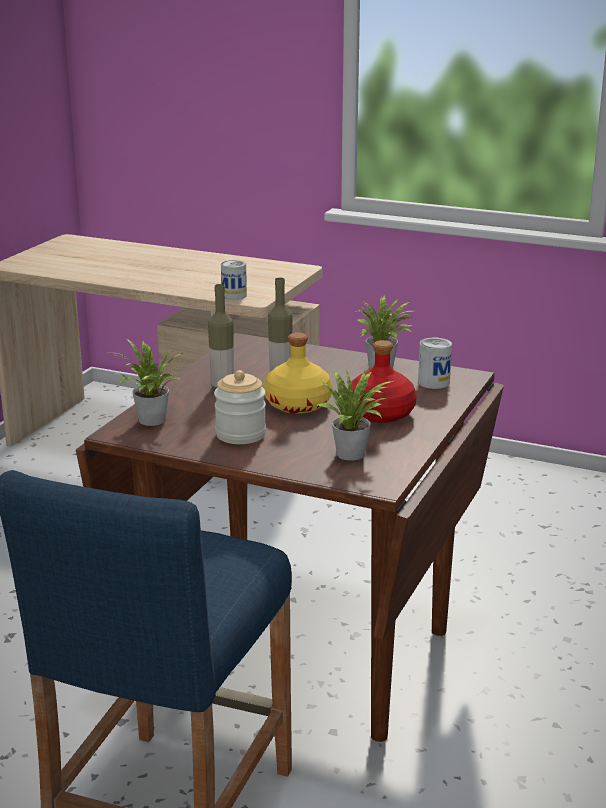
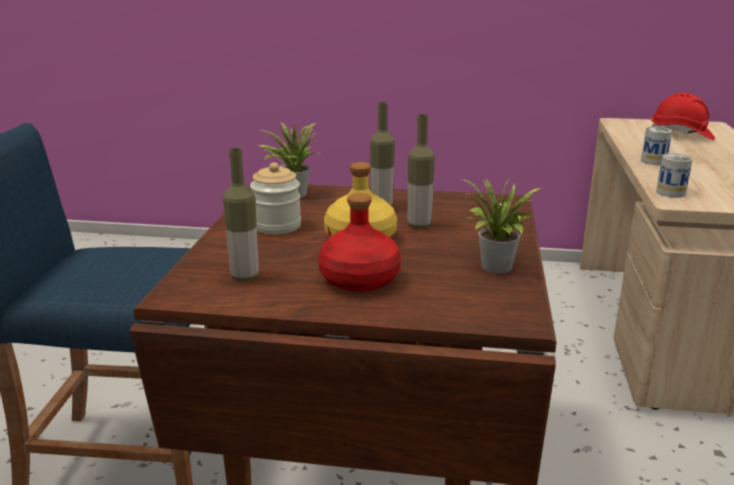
camera: 75 degrees right, 0 degrees up
potted plant [316,369,393,461] -> bottle [223,148,259,281]
can [418,338,452,389] -> can moved to [641,127,672,165]
none -> red hard hat [651,93,715,140]

